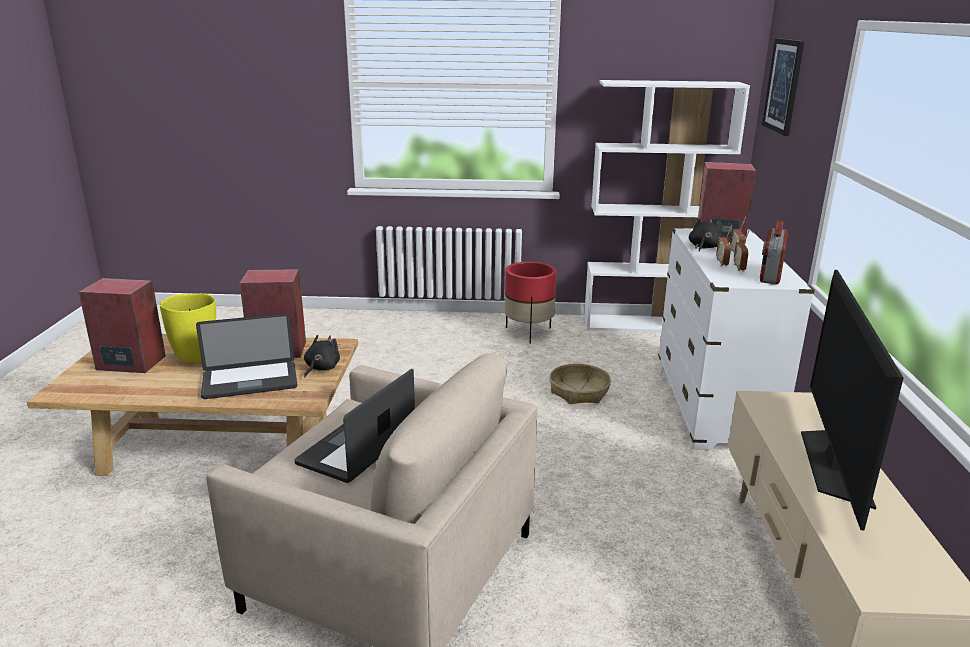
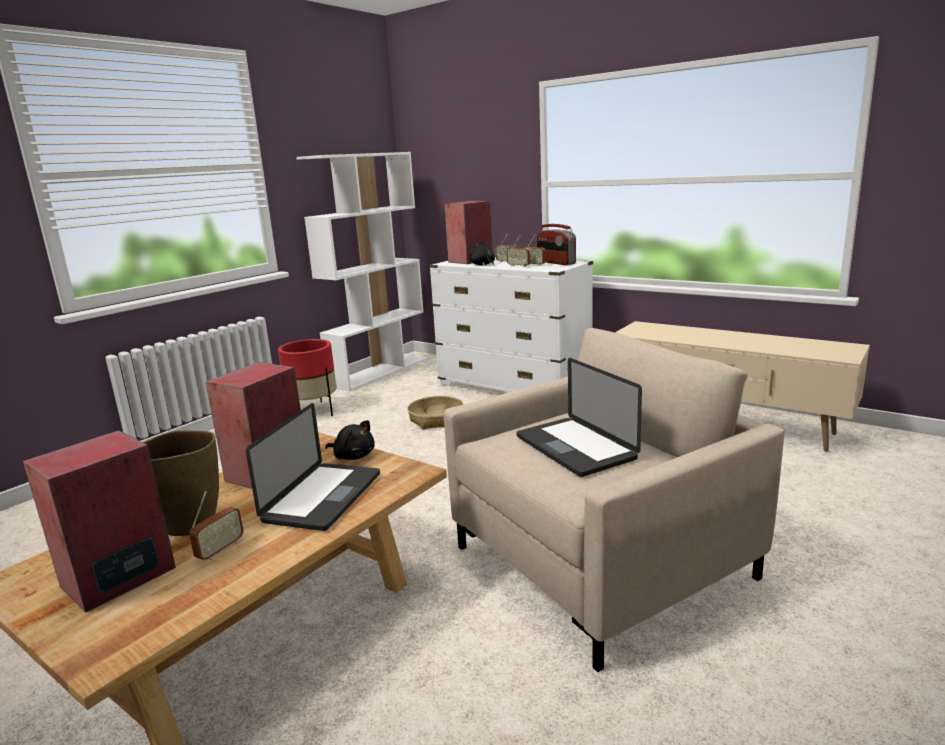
camera: 55 degrees left, 5 degrees down
yellow vase [160,293,216,363] -> brown vase [143,430,219,536]
black plush toy [304,335,340,378] -> black plush toy turned 150 degrees clockwise [325,420,375,460]
picture [762,38,804,136] -> none
television [801,270,904,530] -> none
none -> radio [189,491,243,560]

